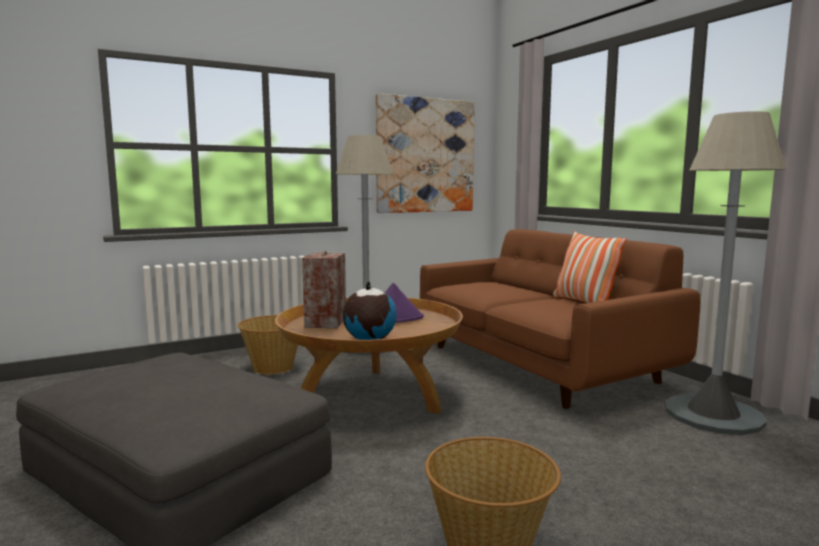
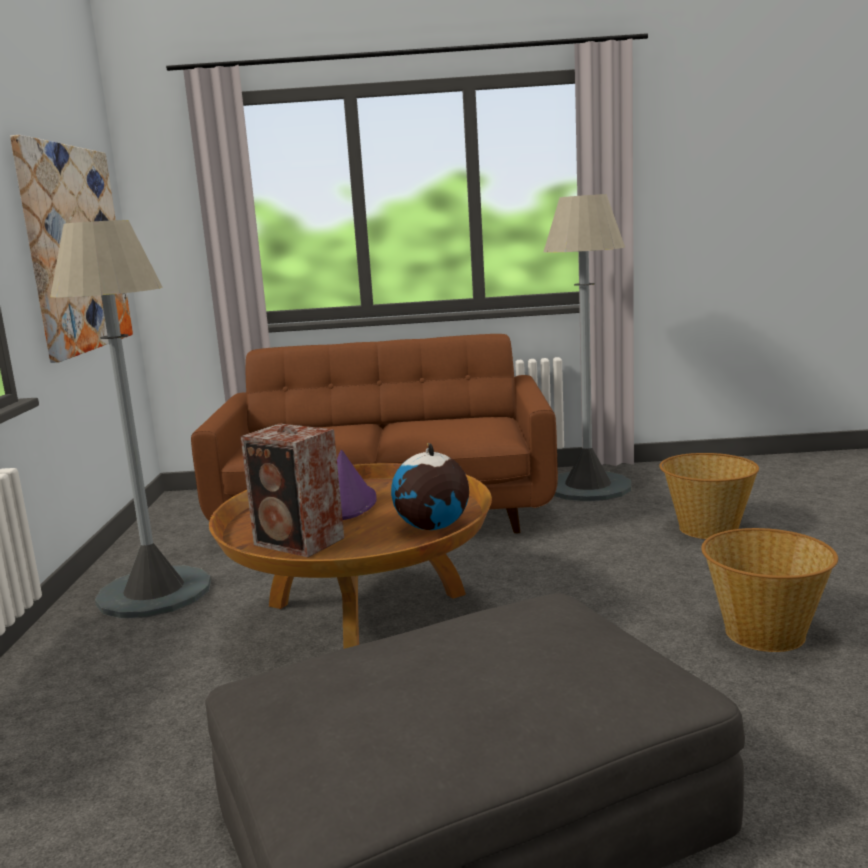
camera: 60 degrees left, 5 degrees up
basket [237,315,298,374] -> basket moved to [659,453,759,539]
pillow [553,231,627,303] -> none

